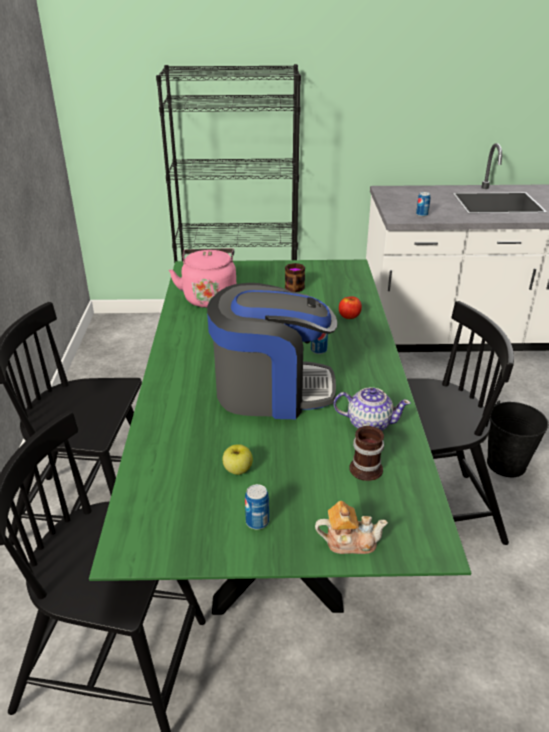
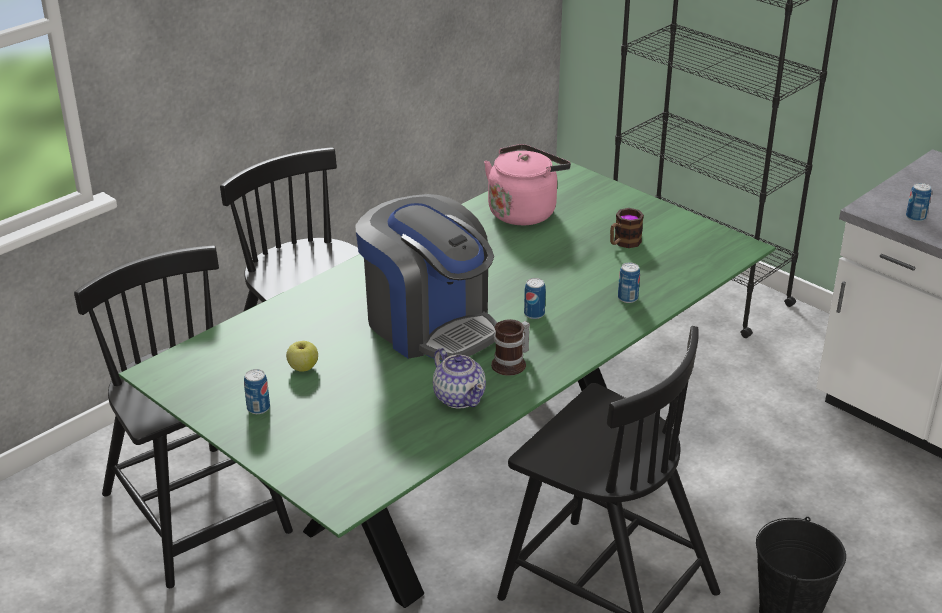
camera: 45 degrees right, 0 degrees up
teapot [315,501,388,554] -> none
apple [339,297,362,319] -> can [618,263,640,303]
mug [349,423,384,481] -> mug moved to [491,319,530,376]

